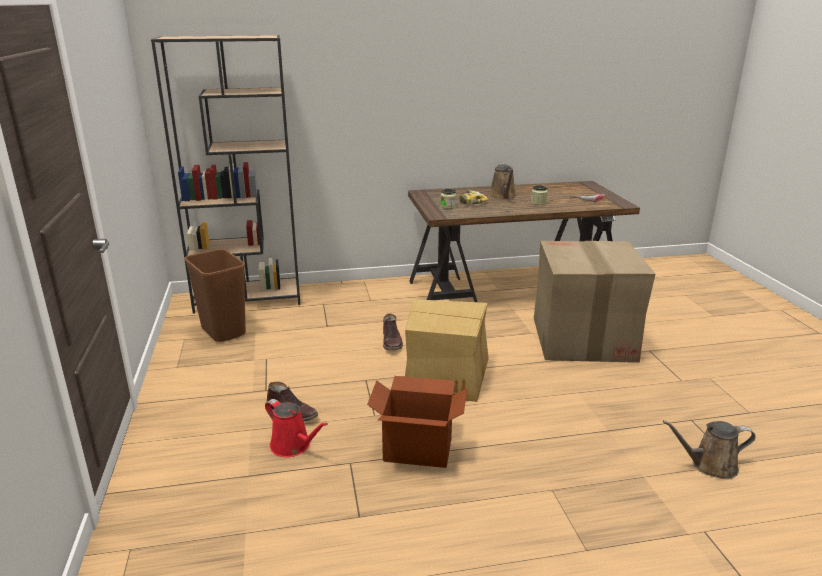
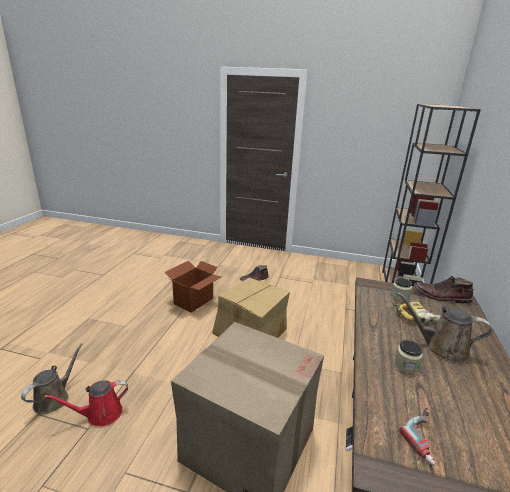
camera: 115 degrees right, 0 degrees up
brown trash can [184,249,246,342] -> none
red watering can [265,399,328,457] -> red watering can moved to [44,380,128,426]
brown boot [383,313,403,350] -> brown boot moved to [414,276,473,304]

